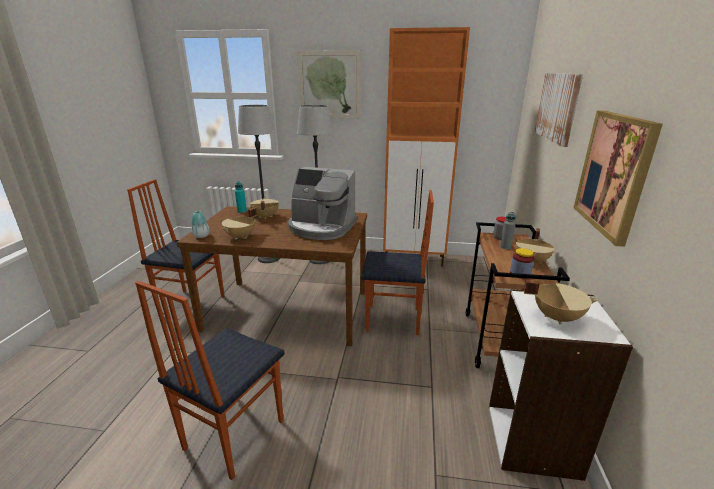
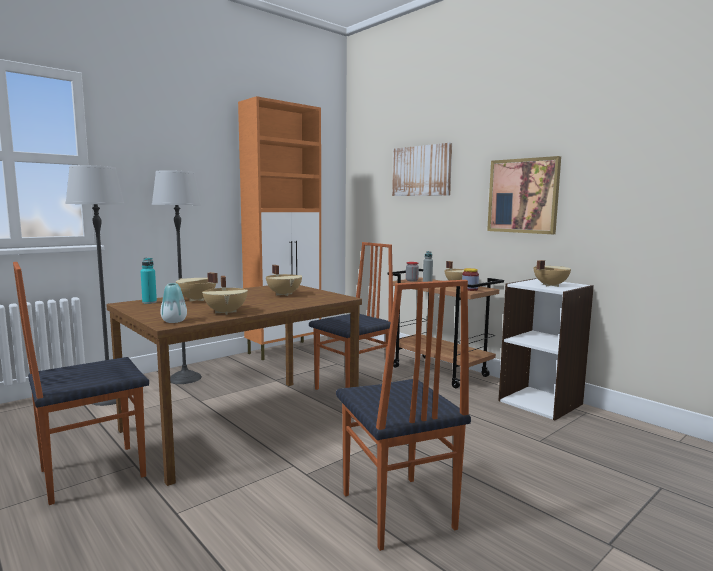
camera: 50 degrees left, 15 degrees down
coffee machine [288,167,357,240] -> beige cooking pot [266,265,302,296]
picture [297,50,361,119] -> none

